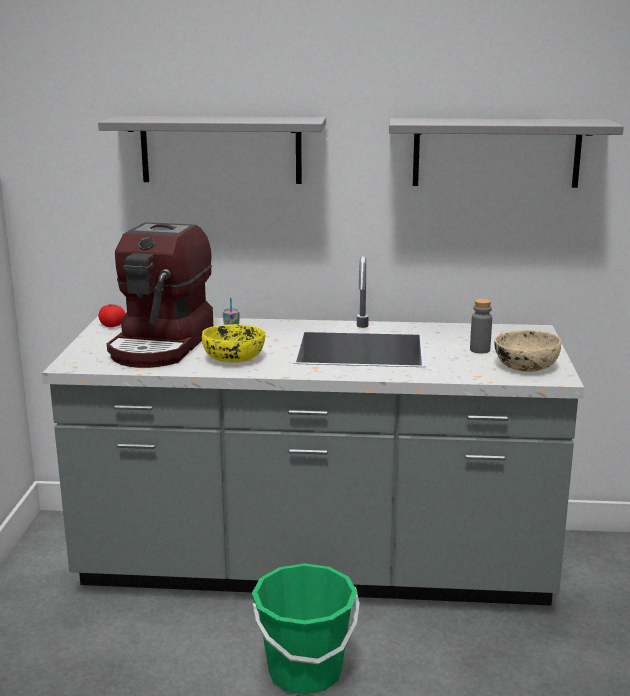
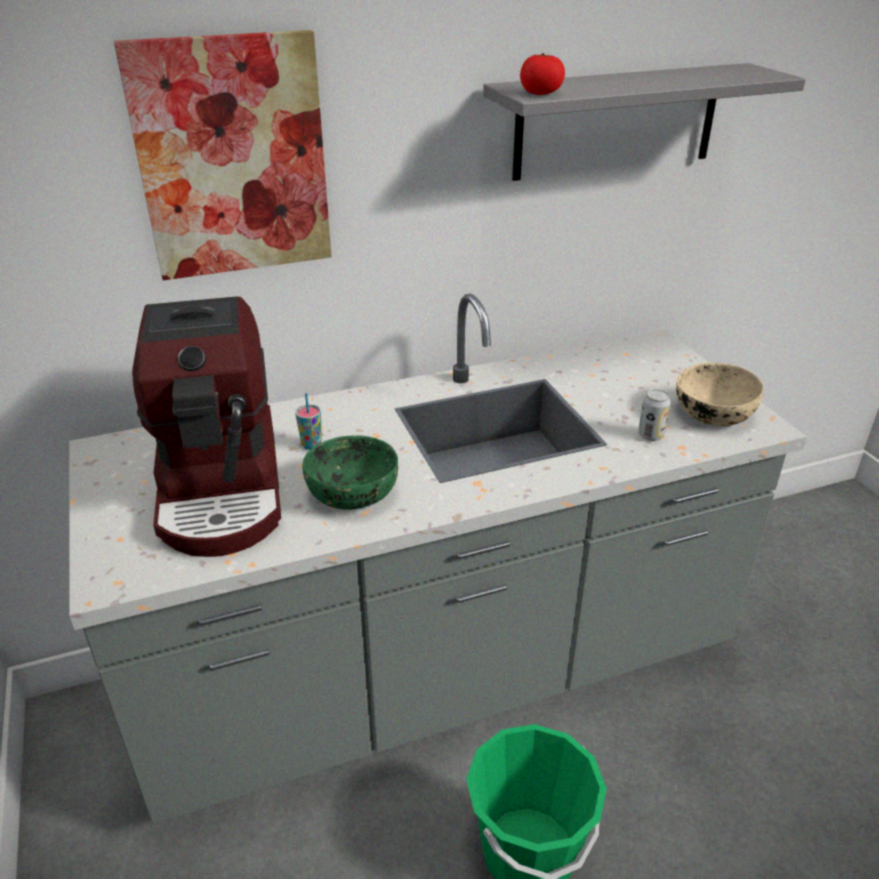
camera: 25 degrees left, 15 degrees up
grey shelf [98,116,326,184] -> picture [114,30,332,280]
tomato [98,304,126,327] -> tomato moved to [520,53,565,95]
yellow bowl [202,324,265,363] -> green bowl [303,435,398,510]
grey bottle [470,298,492,354] -> none
none -> can [638,389,671,441]

